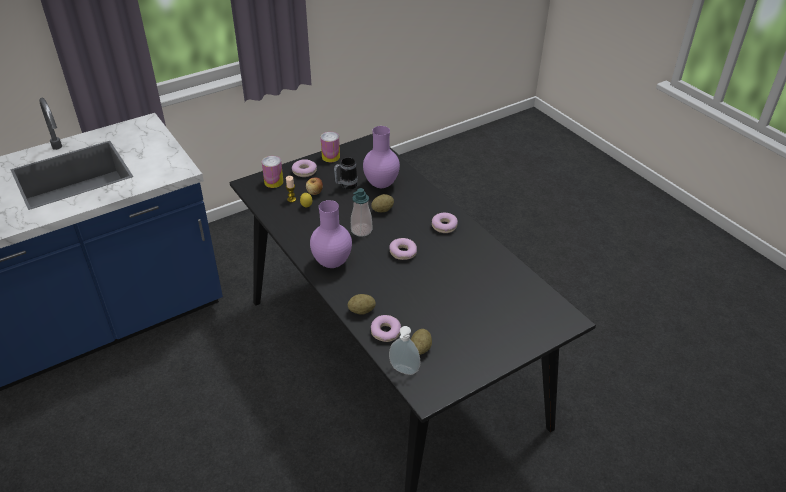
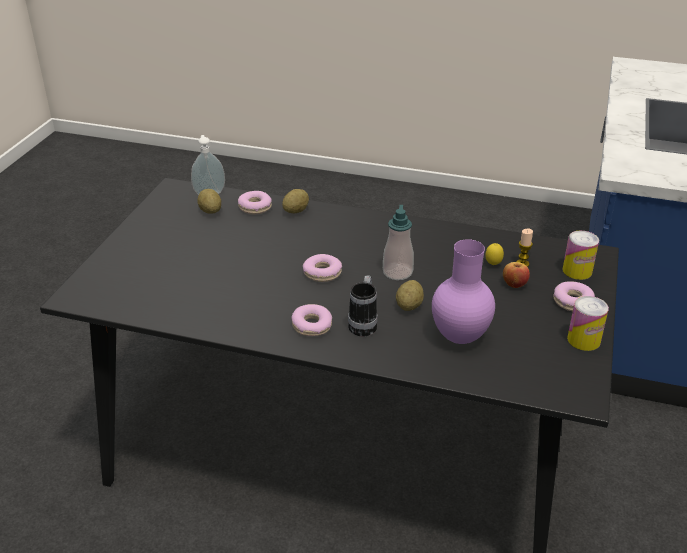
camera: 140 degrees right, 5 degrees down
purple vase [310,200,352,268] -> none
mug [334,157,358,190] -> mug moved to [348,275,378,337]

